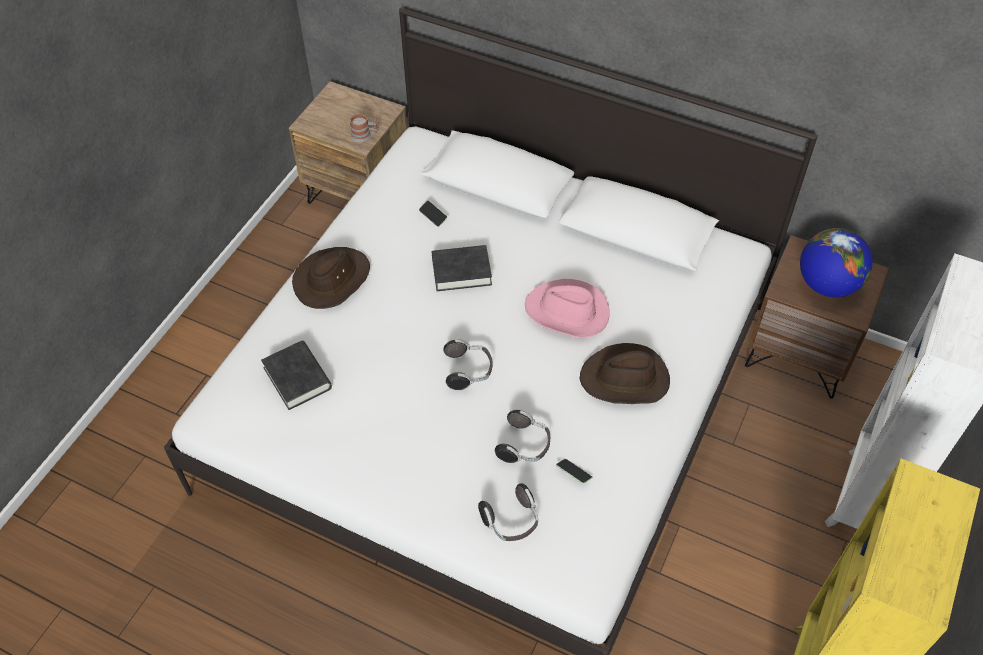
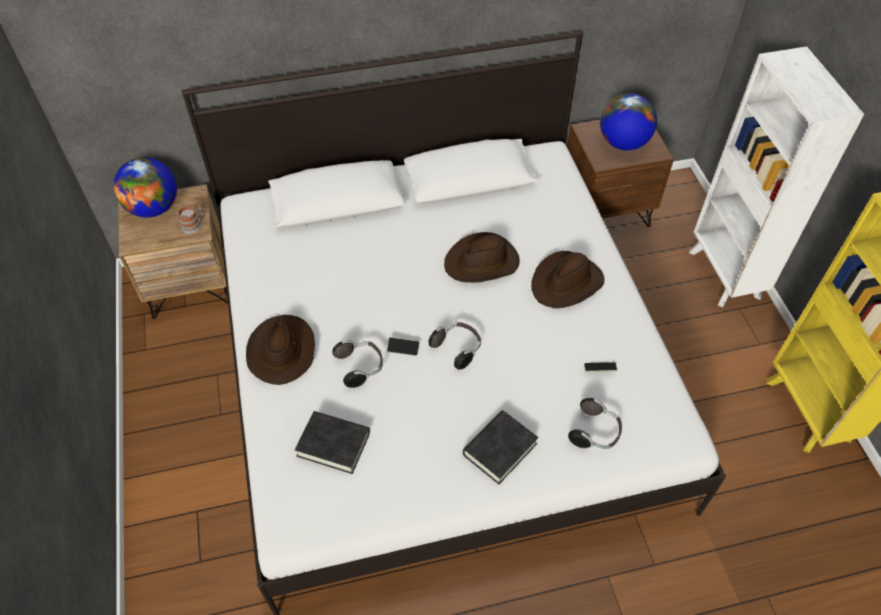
camera: 40 degrees left, 0 degrees up
phone [419,200,448,227] -> phone moved to [387,337,419,356]
black book [432,245,492,291] -> black book moved to [463,410,538,484]
headphones [495,410,550,463] -> headphones moved to [332,340,383,388]
pink hat [525,279,610,338] -> brown hat [444,232,520,283]
none -> globe [114,157,177,218]

